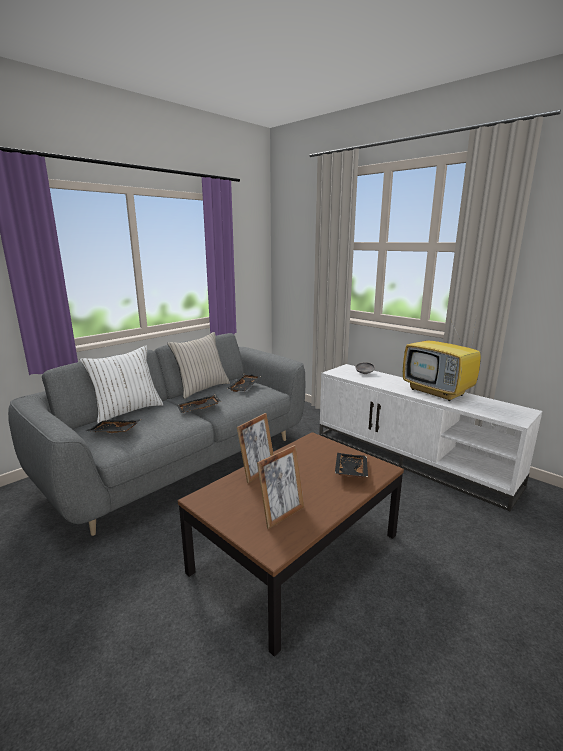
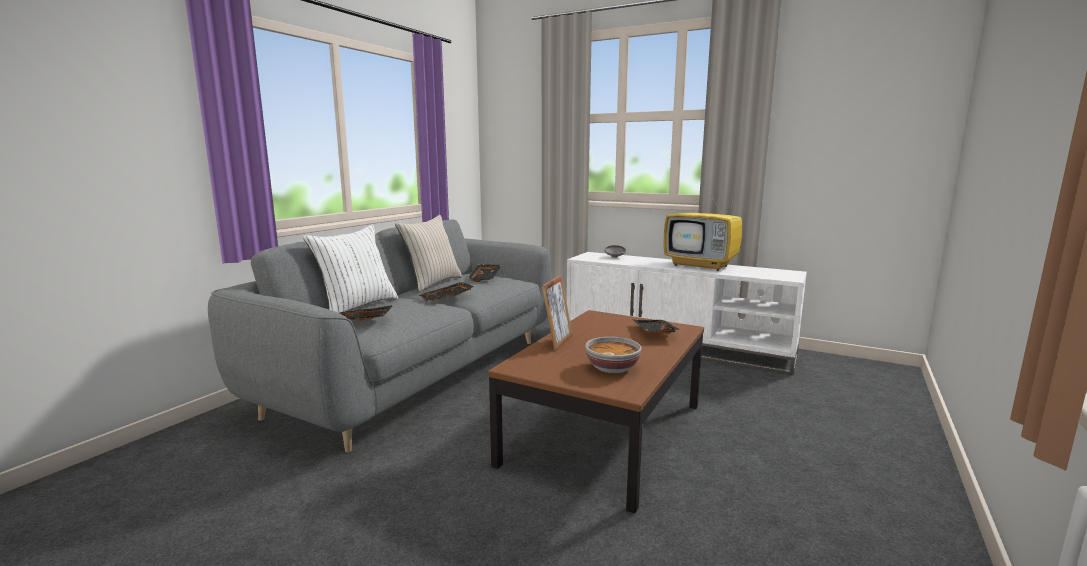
camera: 15 degrees left, 5 degrees down
picture frame [257,445,304,529] -> bowl [585,337,642,373]

